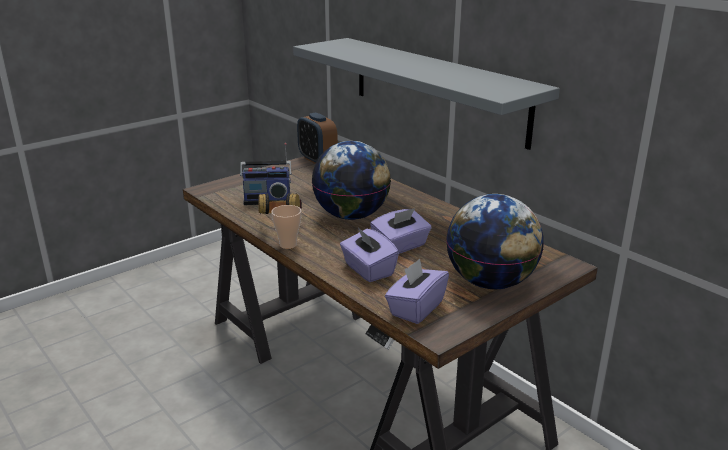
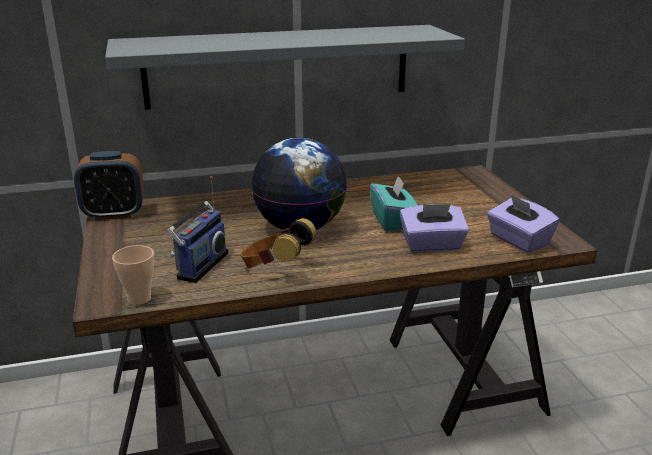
camera: 65 degrees left, 0 degrees up
cup [271,205,301,249] -> cup moved to [112,245,154,305]
purple tissue box [370,208,432,254] -> turquoise tissue box [370,175,418,231]
globe [446,194,544,289] -> none

